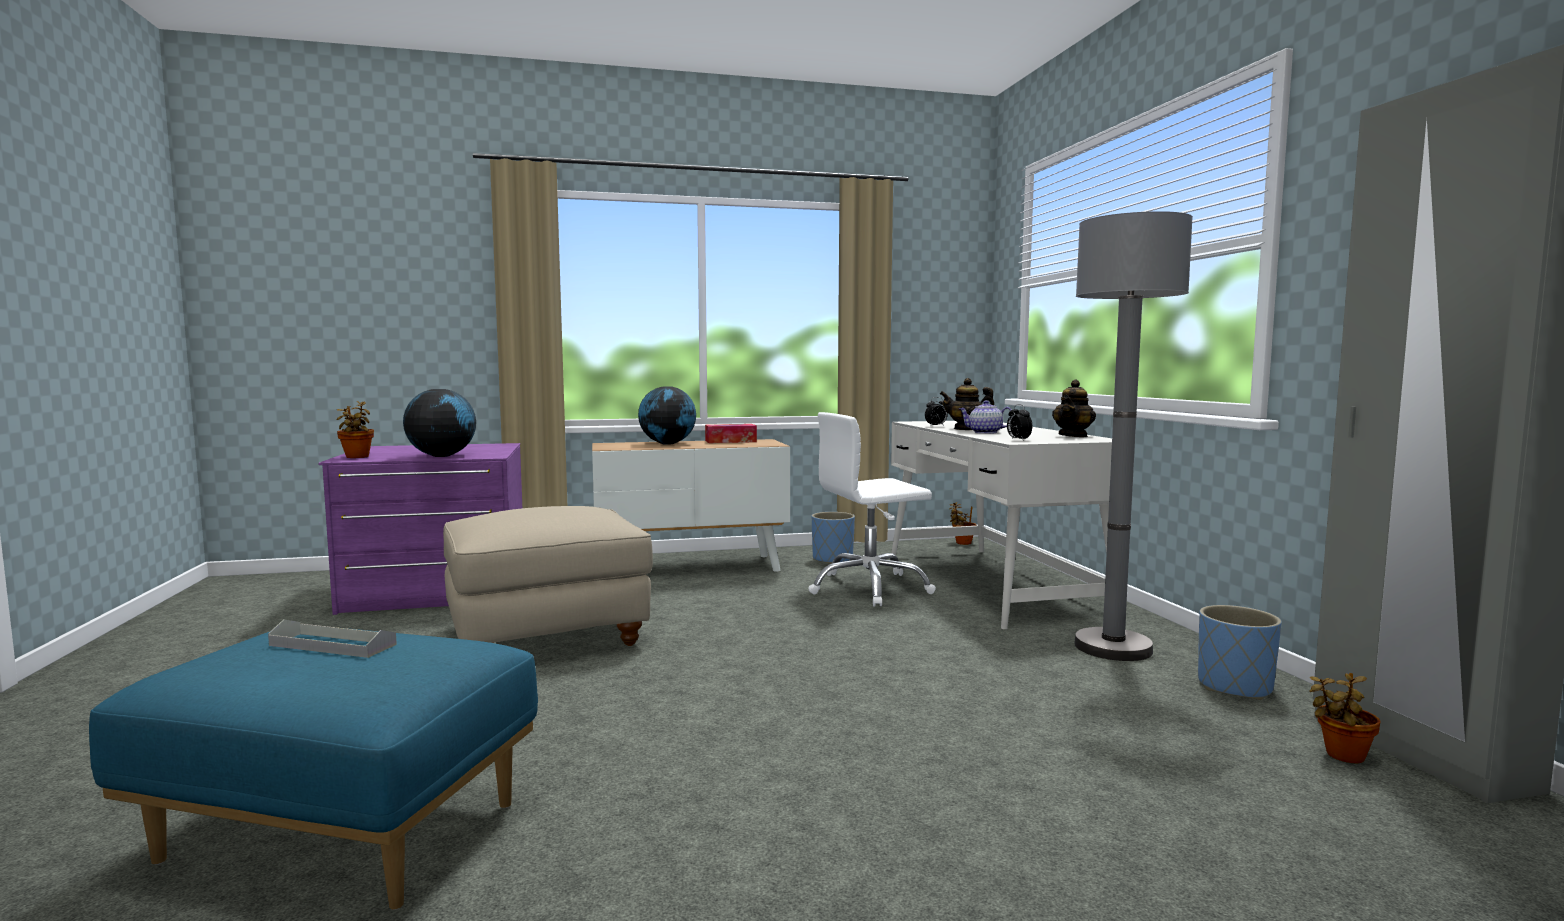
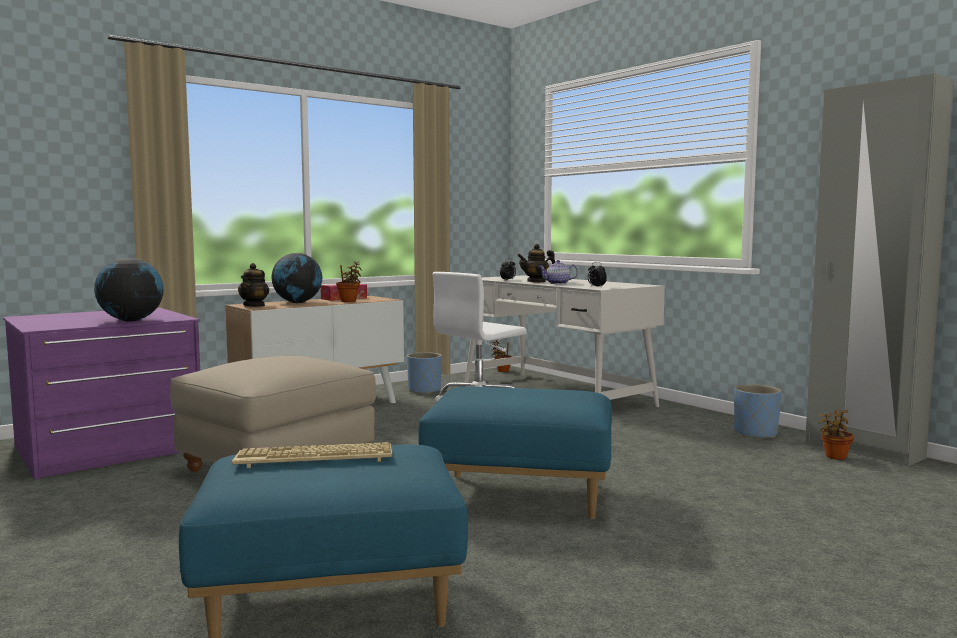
camera: 25 degrees left, 0 degrees up
grey tray [268,619,397,658] -> keyboard [232,442,392,468]
potted plant [336,401,374,458] -> potted plant moved to [336,261,361,302]
teapot [1052,379,1096,437] -> teapot moved to [238,263,269,307]
grey floor lamp [1074,211,1193,661] -> none
none -> blue ottoman [418,387,612,519]

